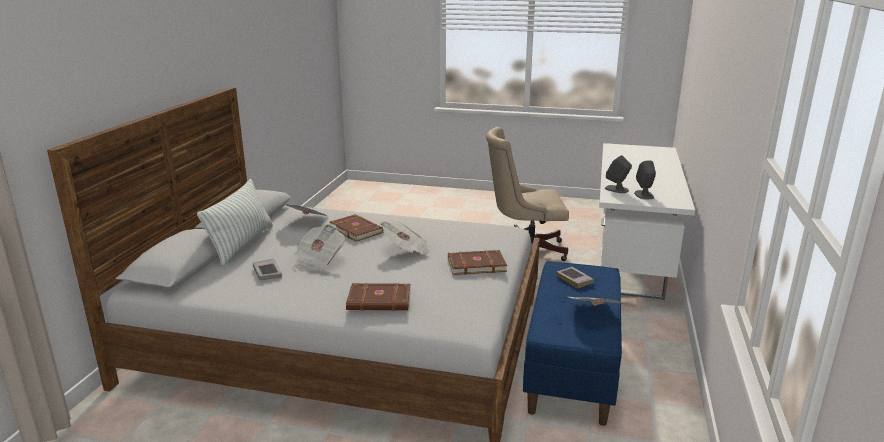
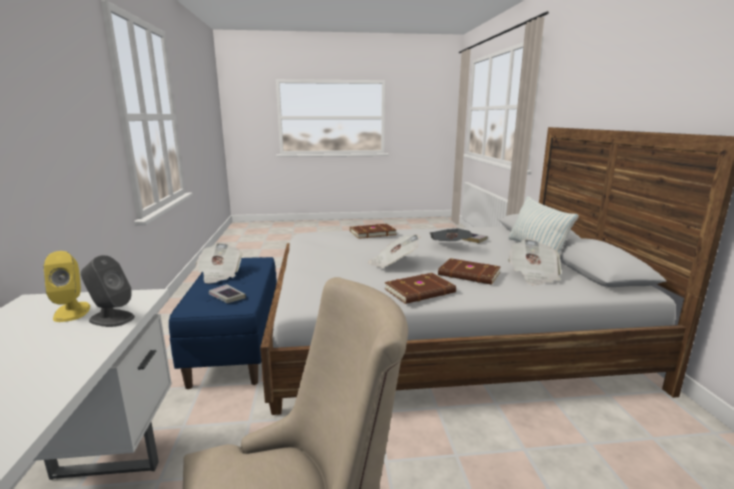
camera: 160 degrees right, 5 degrees down
brown book [448,250,507,275] -> brown book moved to [385,273,456,304]
grey speaker [634,160,656,199] -> yellow speaker [43,251,90,322]

